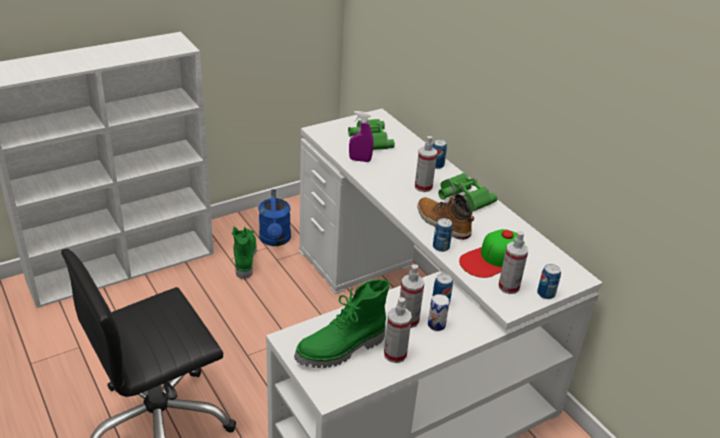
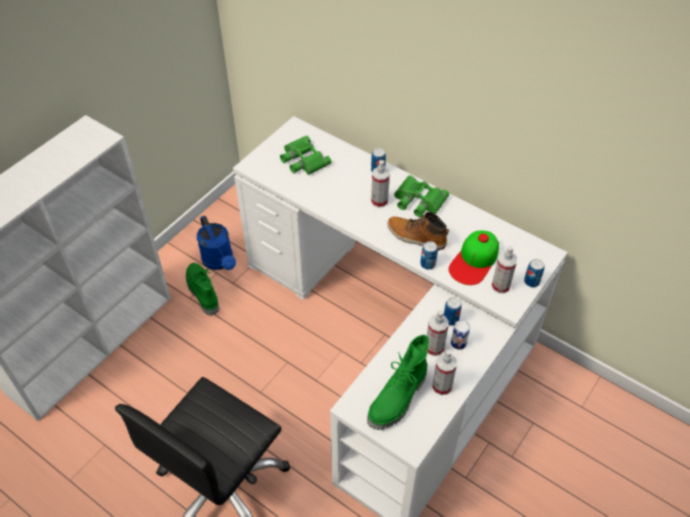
camera: 20 degrees left, 15 degrees up
purple spray bottle [349,111,373,162] -> none

